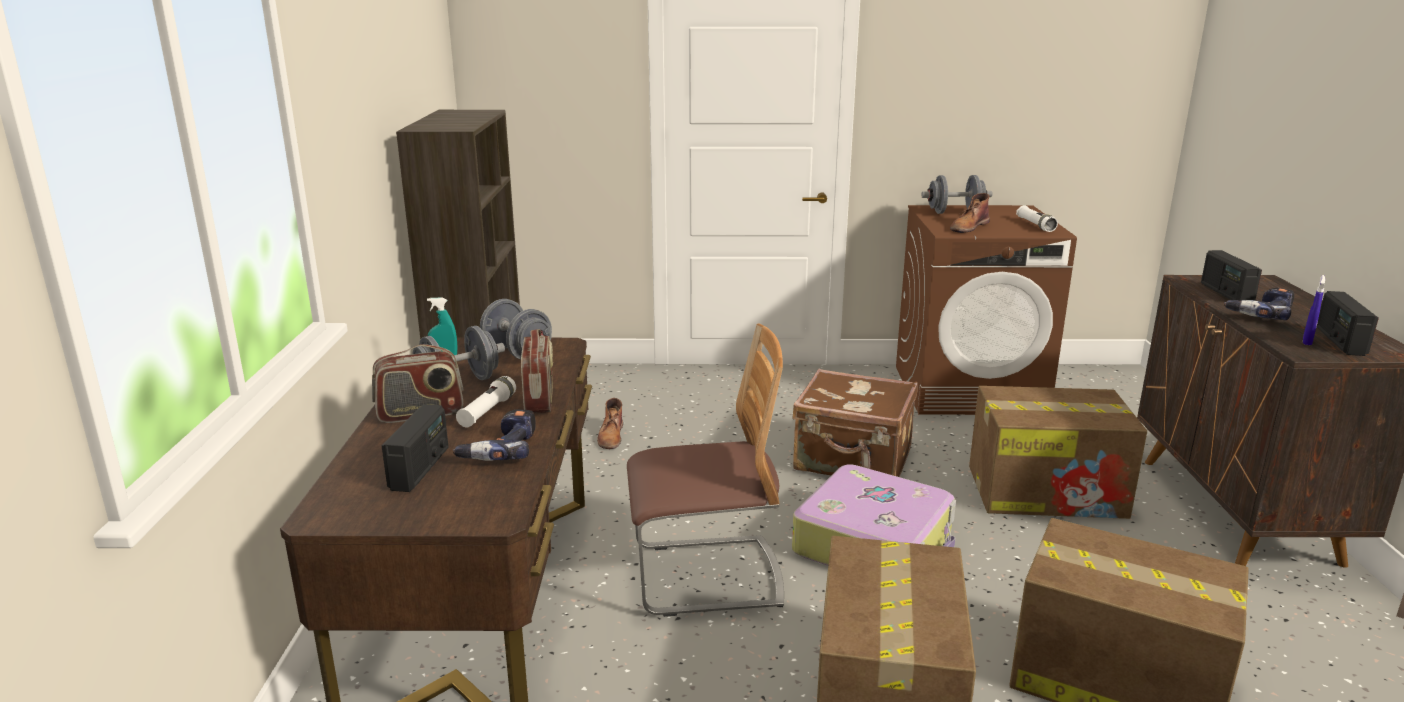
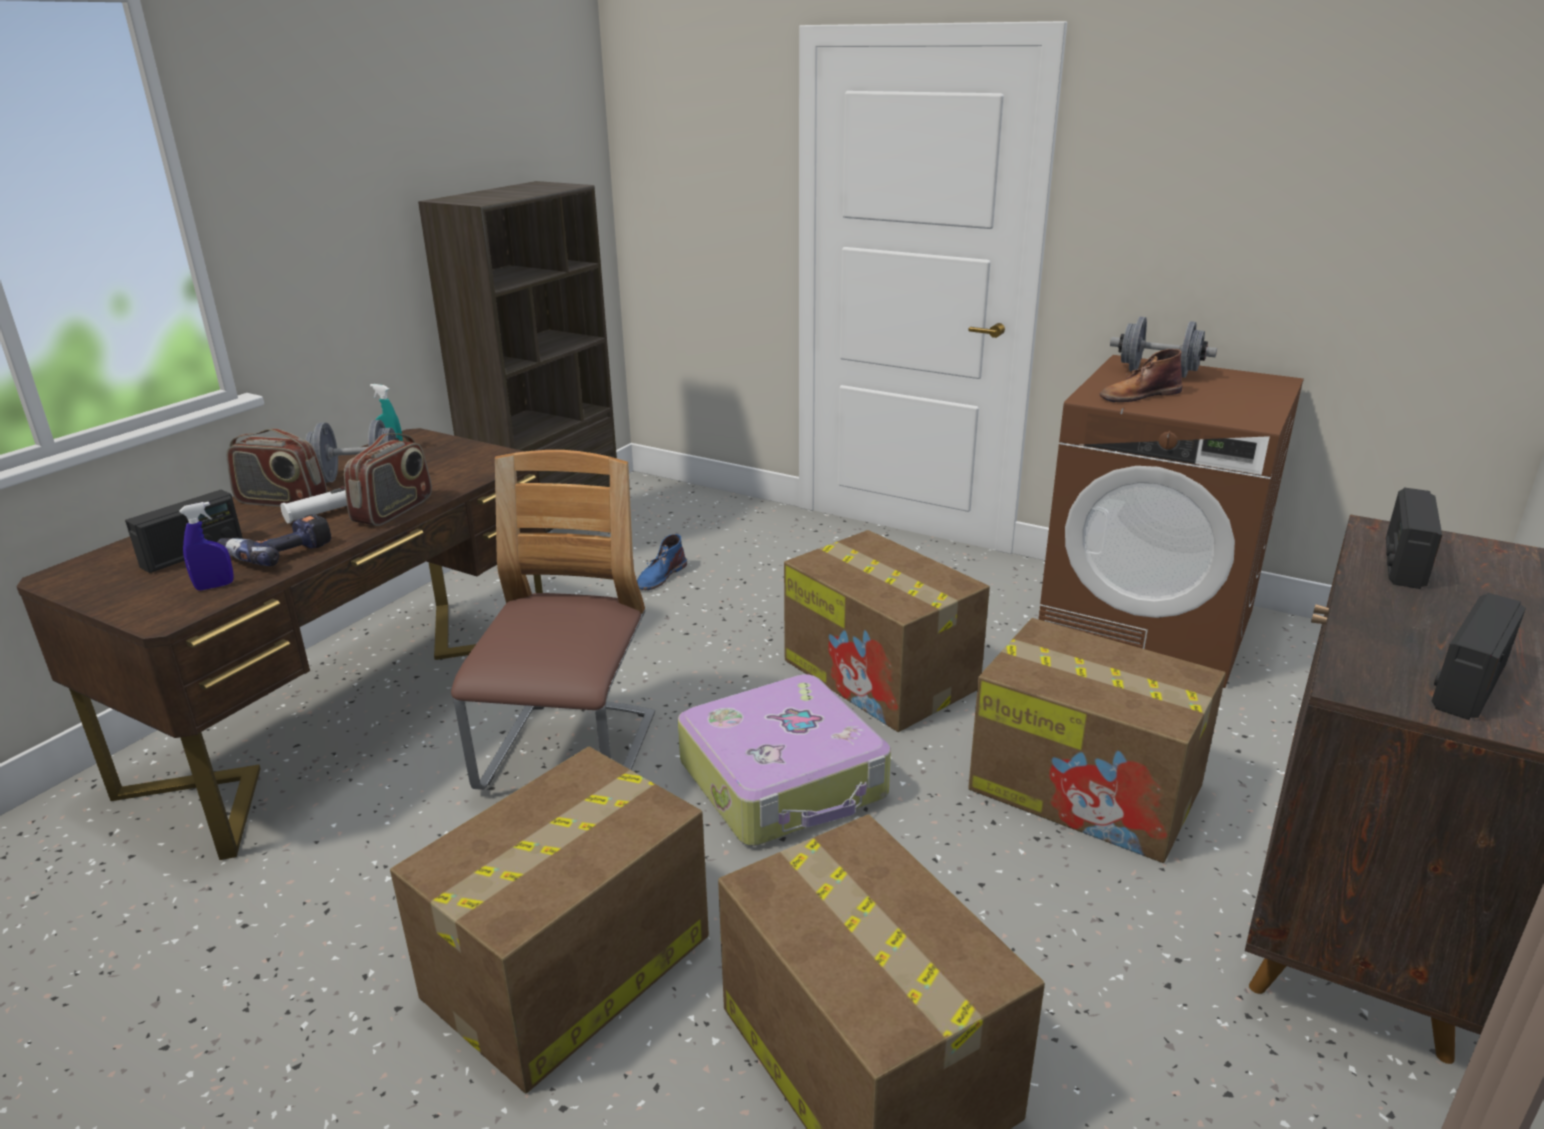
camera: 30 degrees right, 5 degrees up
grey dumbbell [480,299,552,360] -> none
brown boot [597,398,623,449] -> blue boot [637,534,687,591]
chair [627,324,784,617] -> chair turned 105 degrees counterclockwise [451,450,655,790]
brown suitcase [792,369,918,477] -> cardboard box [784,530,990,732]
white flashlight [1016,205,1058,232] -> none
power drill [1224,288,1294,320] -> none
blue spray bottle [1303,275,1325,345] -> blue spray bottle moved to [179,502,234,590]

